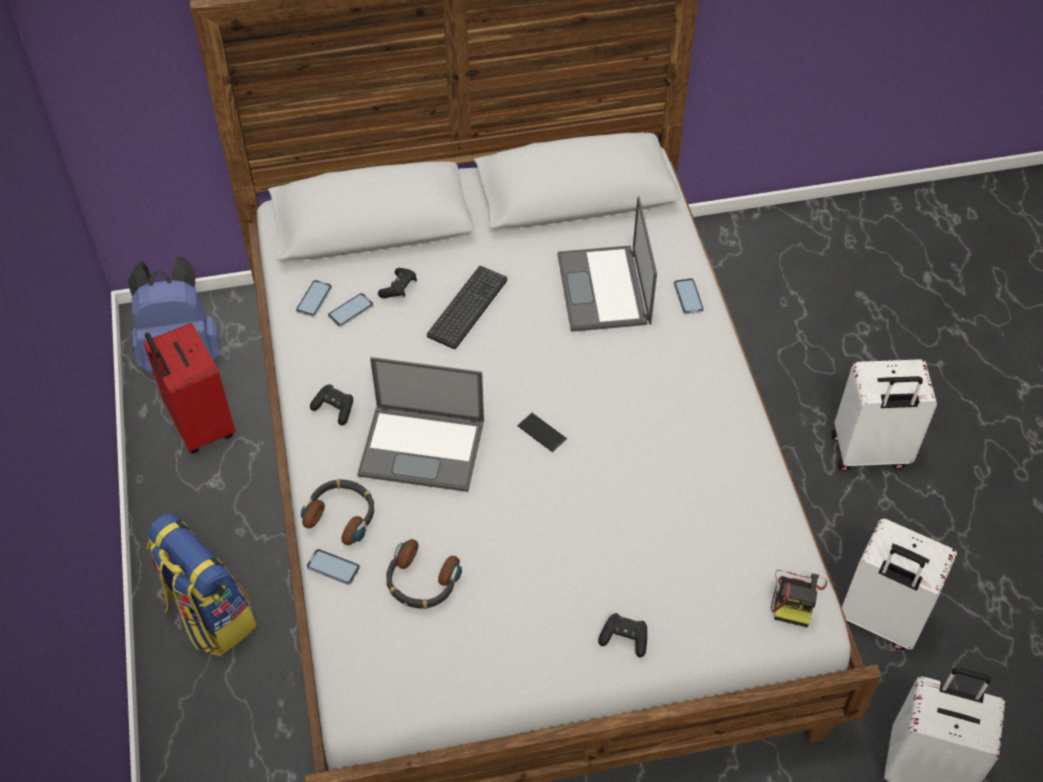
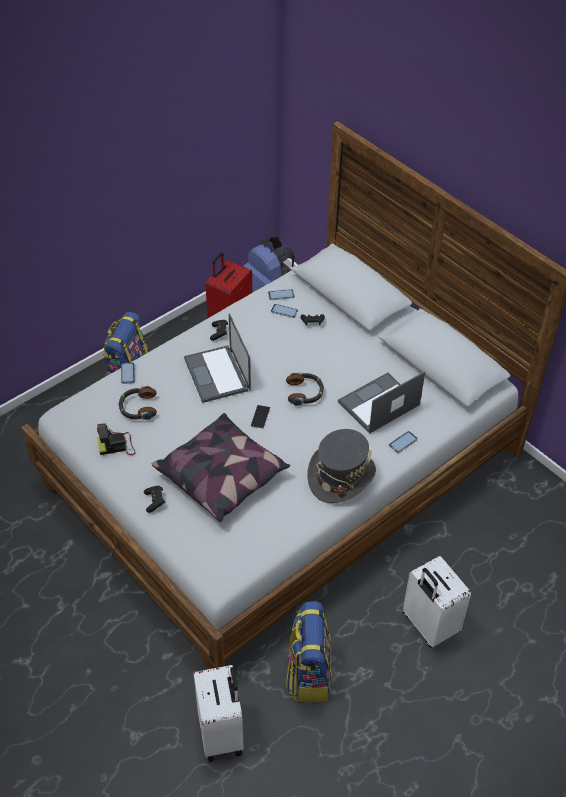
camera: 60 degrees right, 5 degrees down
headphones [301,479,374,545] -> headphones moved to [286,373,324,406]
keyboard [427,266,507,349] -> none
camera [771,570,827,627] -> camera moved to [97,423,136,455]
white suitcase [842,518,957,650] -> backpack [286,601,332,702]
none -> pillow [152,413,291,522]
none -> grey hat [307,429,376,503]

